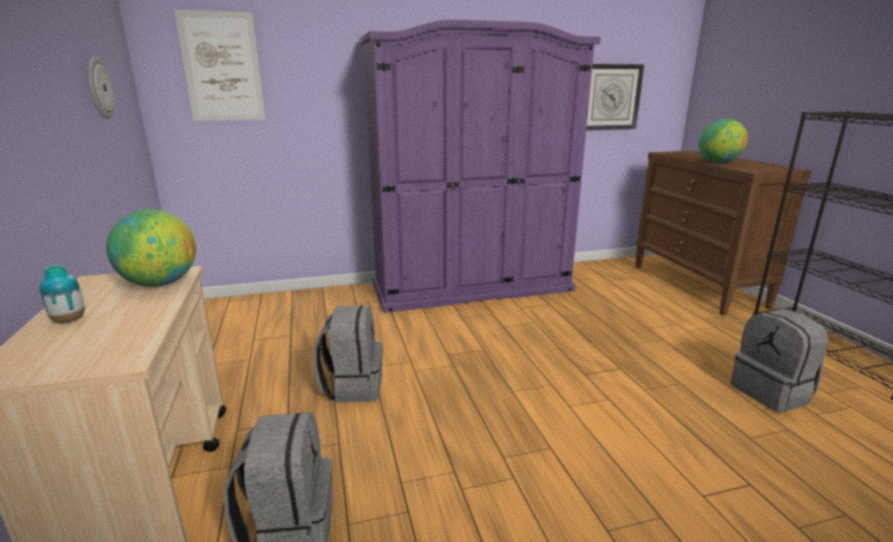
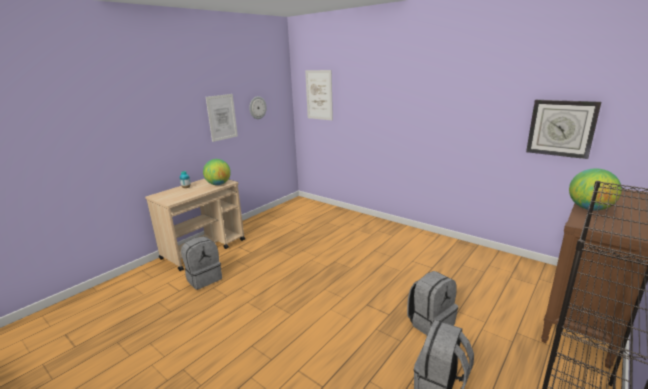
camera: 55 degrees right, 0 degrees up
grey backpack [314,305,383,403] -> grey backpack moved to [407,271,458,335]
purple wardrobe [359,20,601,313] -> none
none -> picture [206,94,238,142]

